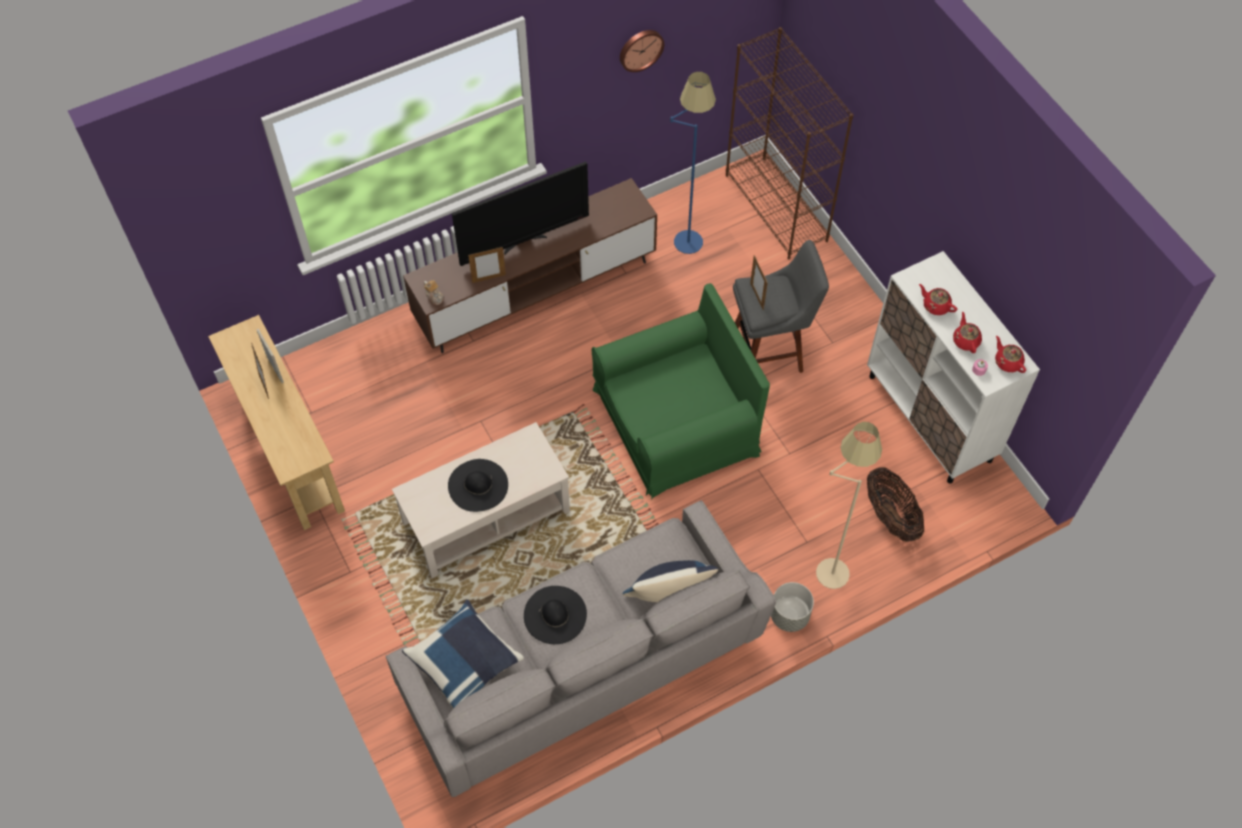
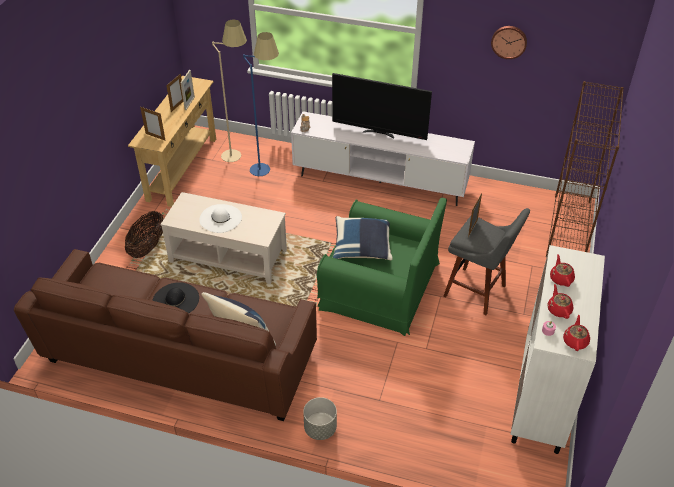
camera: 45 degrees right, 15 degrees down
grey sofa [386,500,776,797] -> brown sofa [14,249,317,421]
blue pillow [402,600,524,708] -> blue pillow moved to [333,216,393,260]
brown tv stand [403,178,657,353] -> white tv stand [291,111,475,206]
black hat [448,459,508,512] -> white hat [199,204,242,233]
picture frame [468,247,506,283] -> picture frame moved to [140,107,166,141]
blue floor lamp [670,72,716,254] -> blue floor lamp moved to [243,32,279,176]
beige floor lamp [816,422,882,589] -> beige floor lamp moved to [212,20,247,162]
basket [867,467,924,542] -> basket moved to [125,211,163,258]
red teapot [953,312,982,353] -> red teapot turned 45 degrees counterclockwise [547,284,574,319]

